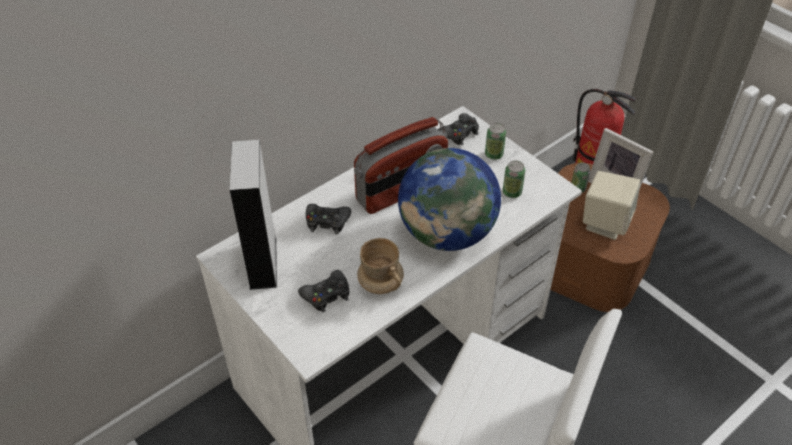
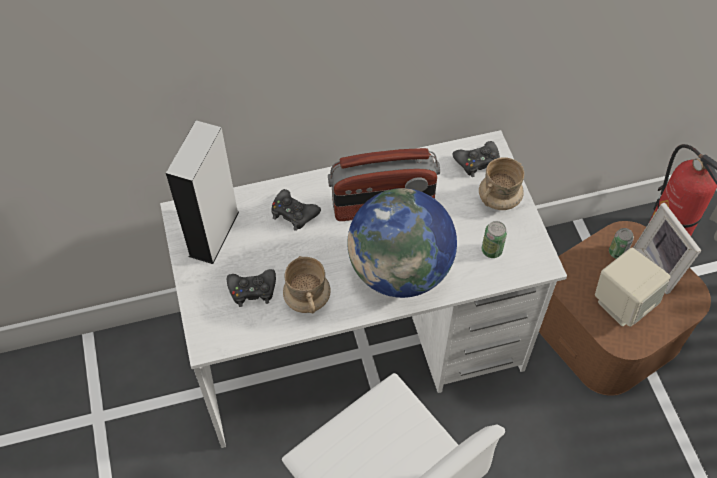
camera: 25 degrees right, 10 degrees up
can [485,123,506,160] -> beige mug [479,157,524,210]

